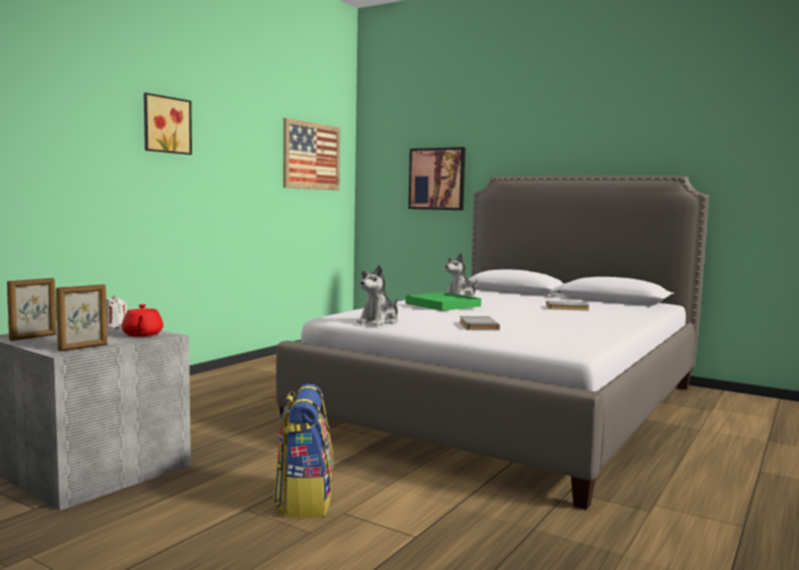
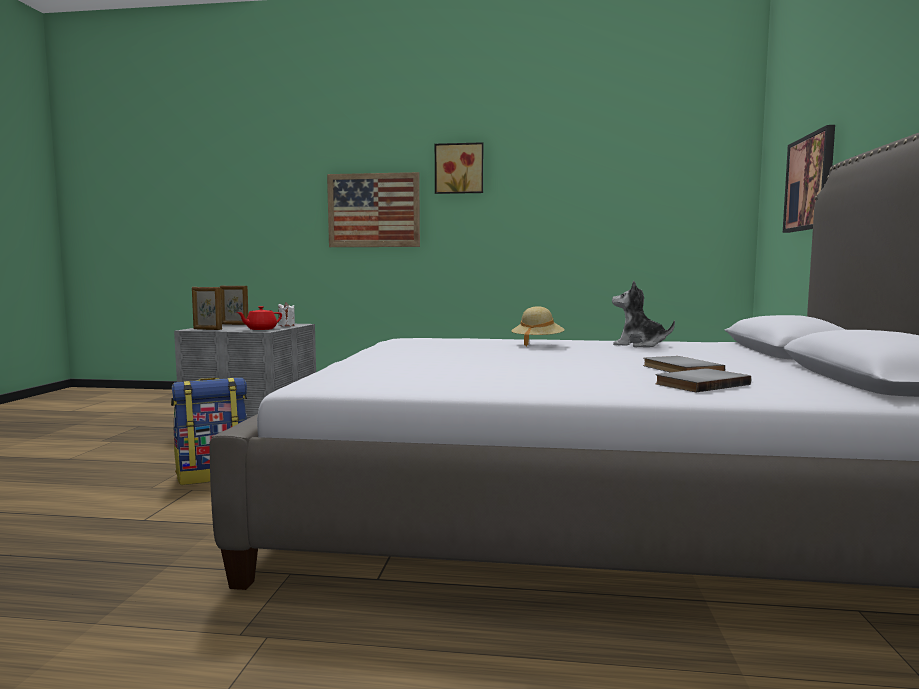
camera: 65 degrees right, 0 degrees up
picture [283,118,340,190] -> picture moved to [327,172,420,247]
plush toy [357,264,398,326] -> none
green tray [406,292,481,311] -> beige hat [511,306,565,346]
grey book [460,316,500,330] -> grey book moved to [655,368,751,392]

